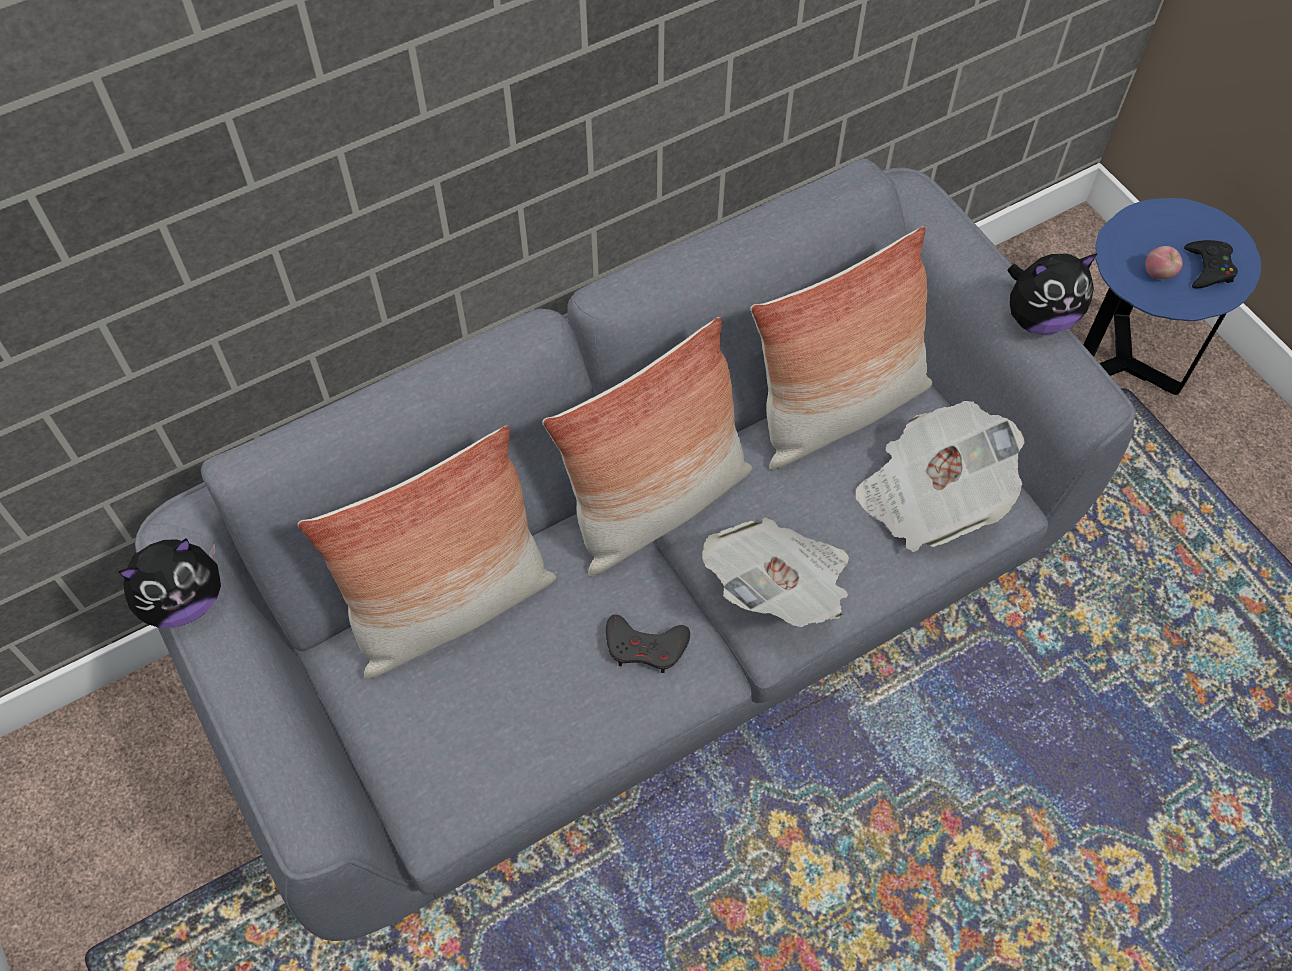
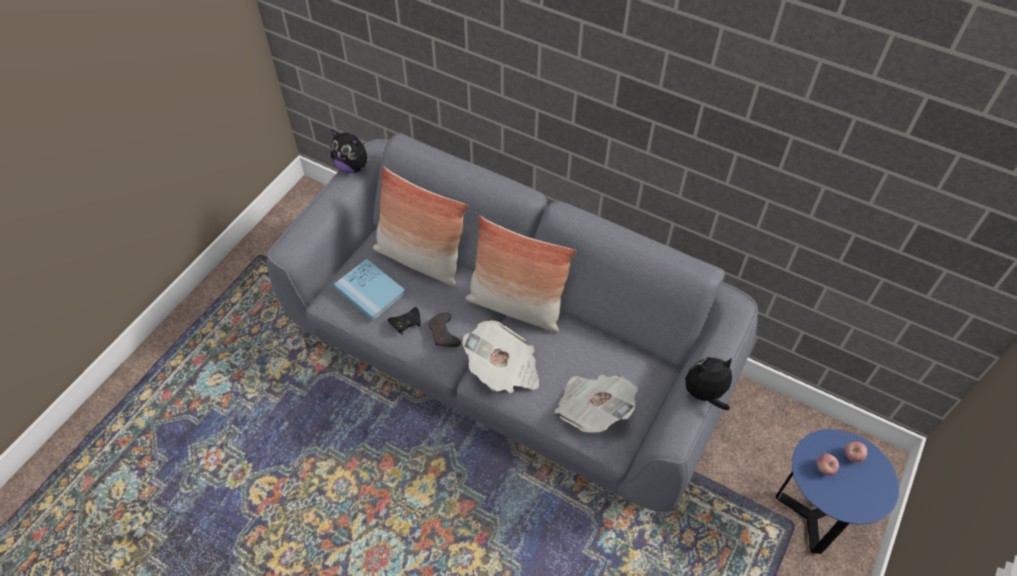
camera: 60 degrees right, 5 degrees down
pillow [750,226,933,470] -> none
plush toy [1007,253,1098,335] -> plush toy turned 120 degrees clockwise [685,357,732,410]
black game controller [1184,240,1238,289] -> black game controller moved to [387,307,421,335]
none -> blue book [334,259,406,321]
none -> apple [845,441,867,462]

